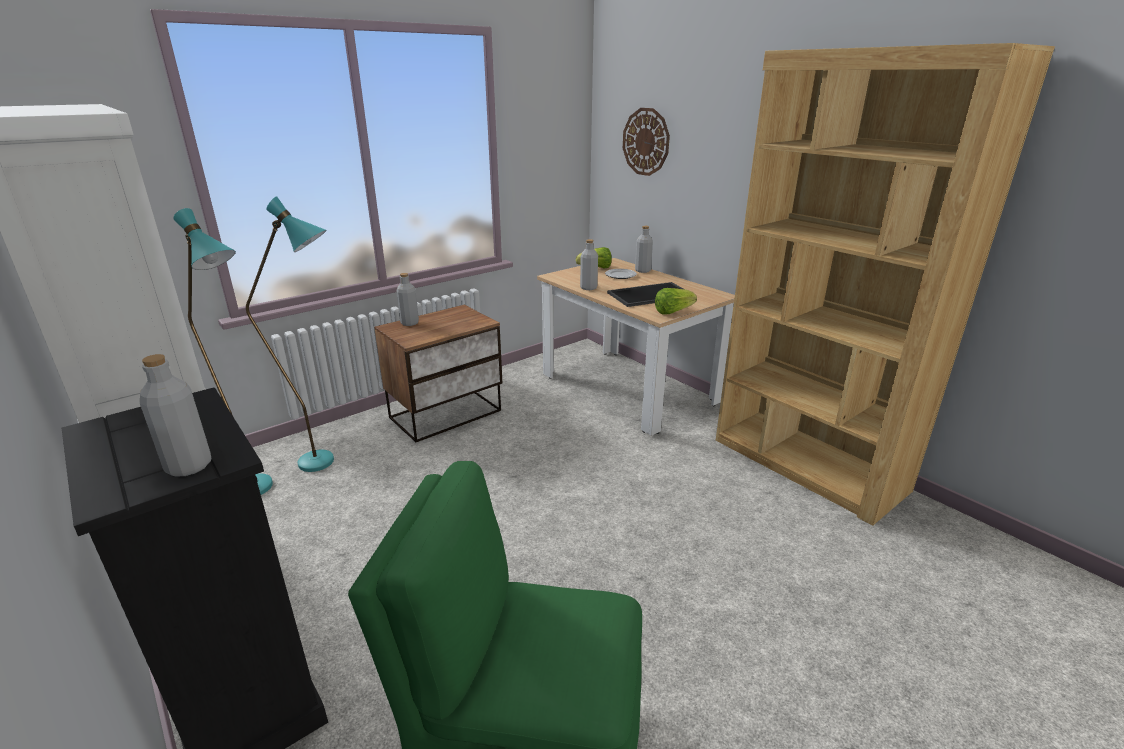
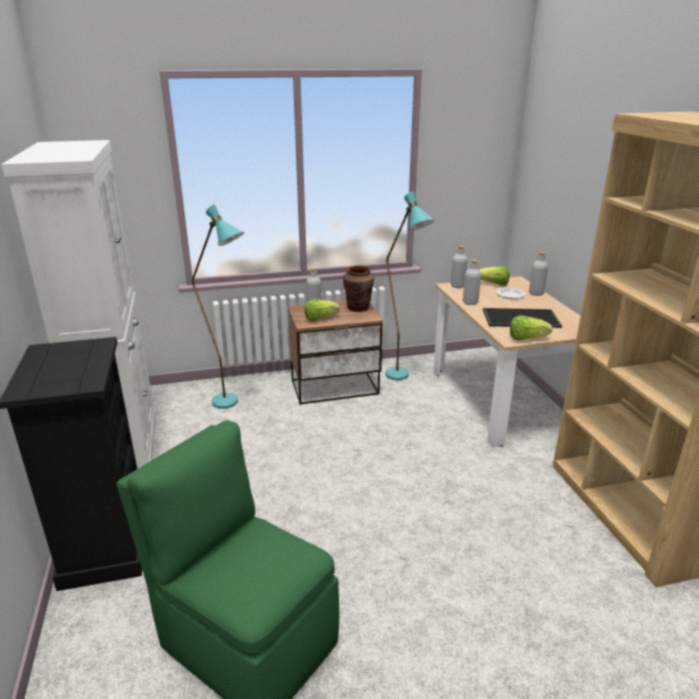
camera: 25 degrees right, 0 degrees up
grey bottle [140,354,211,476] -> grey bottle moved to [450,245,468,288]
turquoise floor lamp [173,208,273,495] -> turquoise floor lamp moved to [385,192,435,380]
wall clock [623,108,670,176] -> none
none -> lettuce [305,299,340,320]
none -> brown vase [343,265,374,312]

